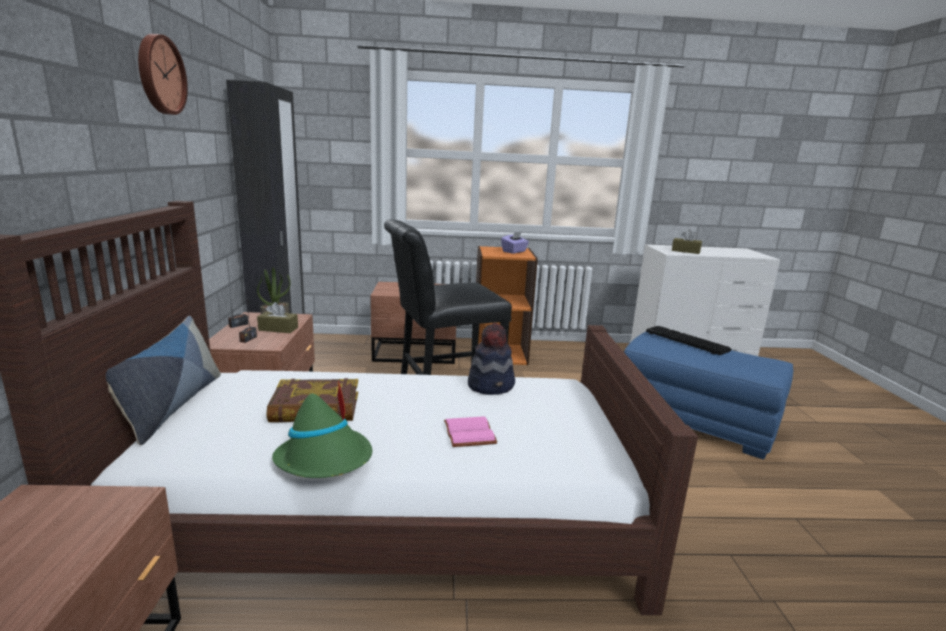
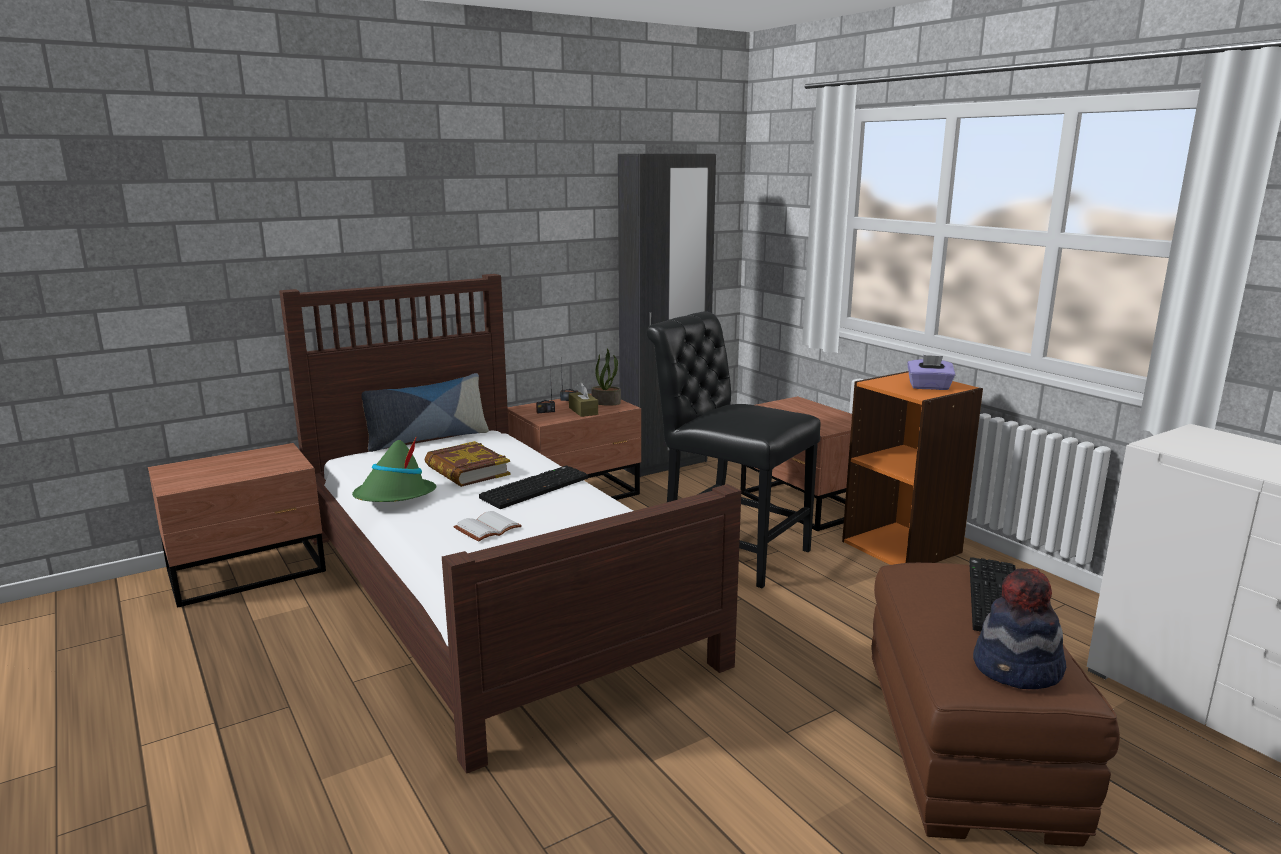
camera: 60 degrees right, 0 degrees up
wall clock [138,34,188,115] -> none
pink book [444,416,497,447] -> white book [454,511,522,542]
hat [468,323,515,395] -> hat moved to [973,568,1066,689]
blue ottoman [624,332,793,460] -> brown ottoman [871,563,1120,847]
brown tissue box [672,229,702,254] -> none
none -> keyboard [479,466,588,509]

